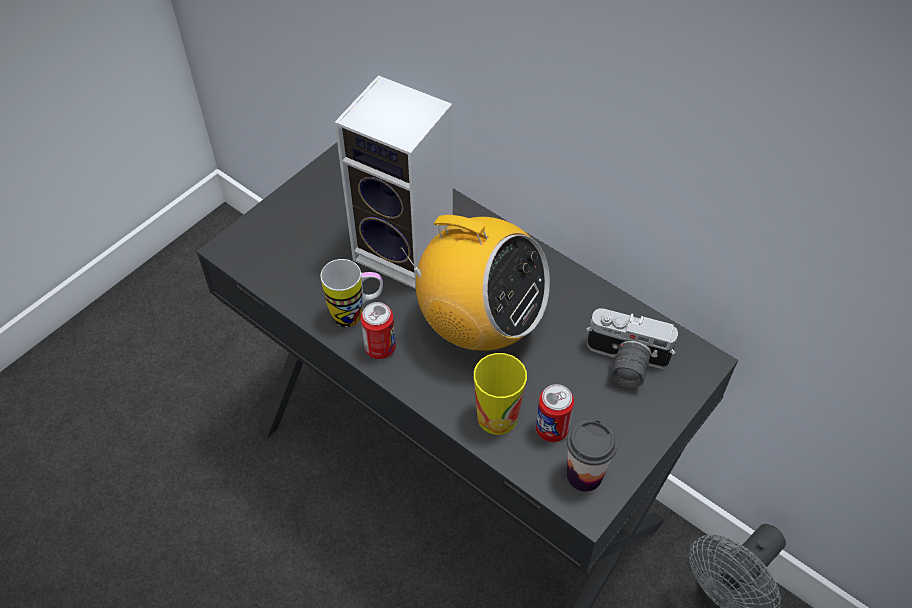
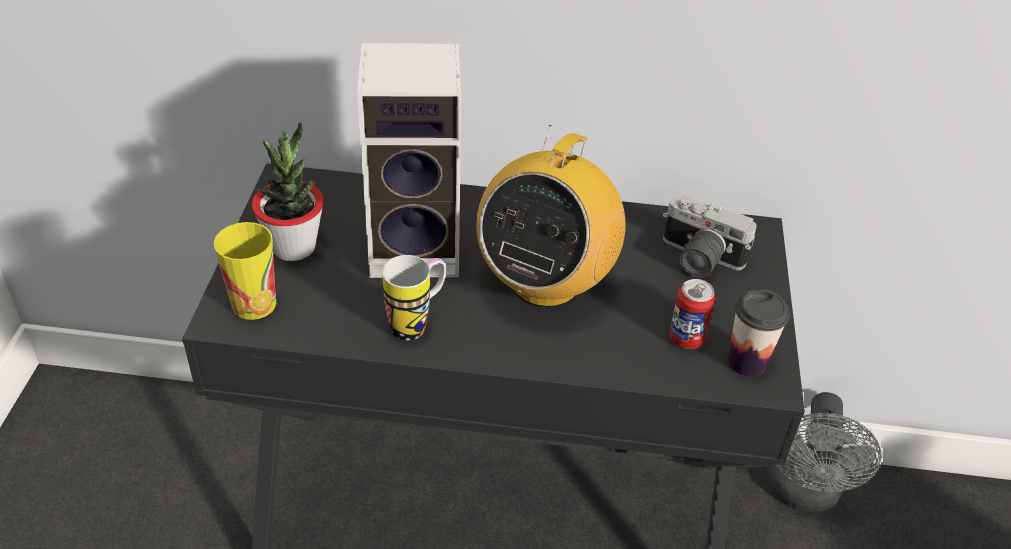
camera: 35 degrees left, 10 degrees down
can [361,302,396,359] -> none
radio [400,215,550,351] -> radio turned 120 degrees clockwise [476,125,626,308]
cup [474,353,527,435] -> cup moved to [214,222,276,320]
camera [586,308,678,387] -> camera turned 45 degrees clockwise [663,195,757,277]
none -> potted plant [252,122,324,261]

